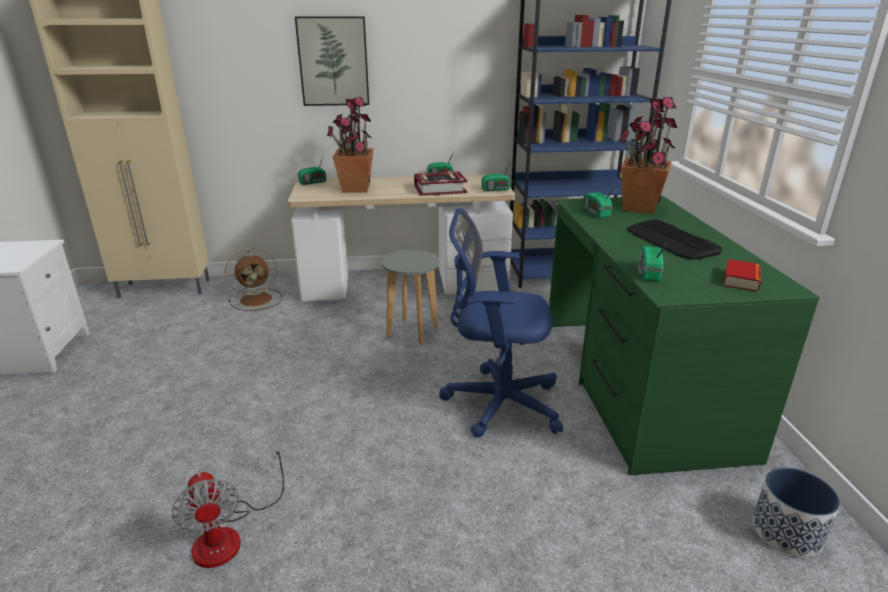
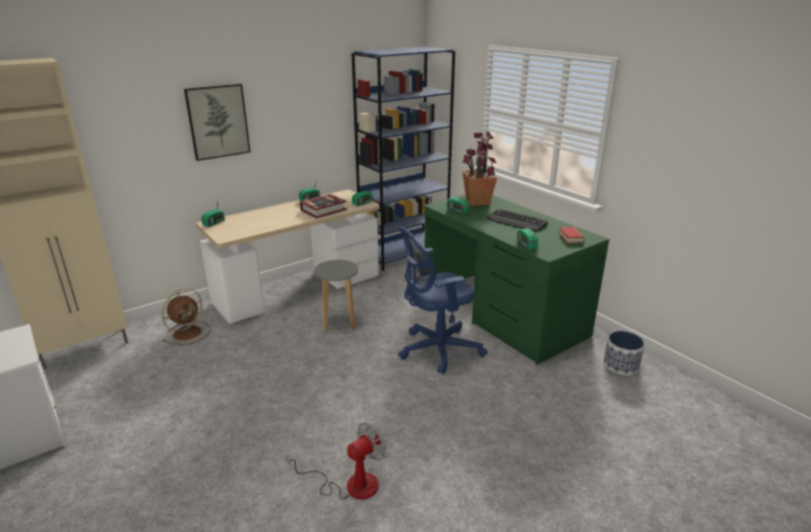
camera: 30 degrees left, 0 degrees up
fan [171,443,284,568] -> fan turned 75 degrees counterclockwise [286,422,386,500]
potted plant [327,97,373,193] -> none

